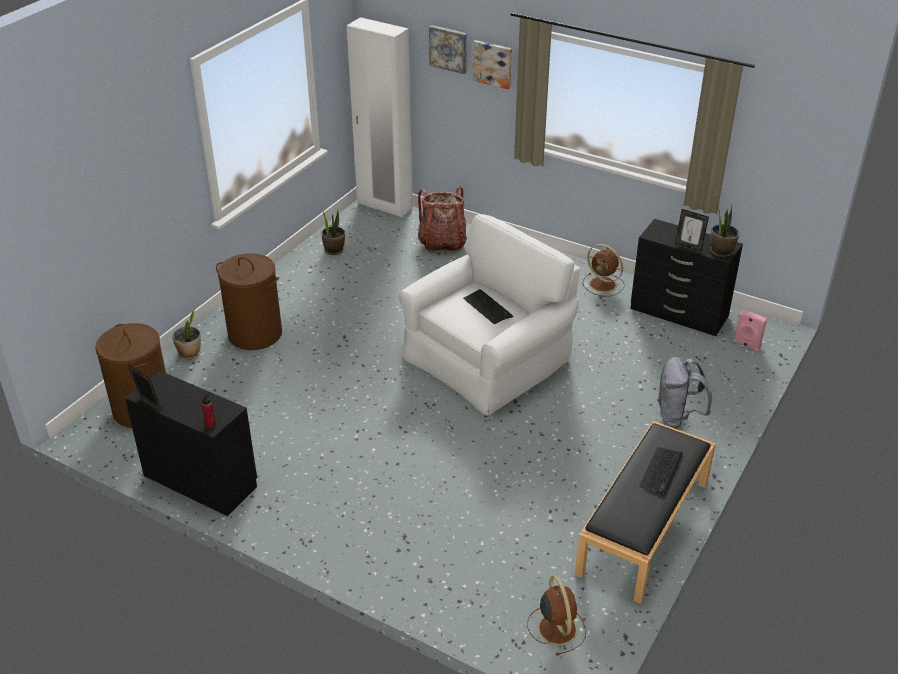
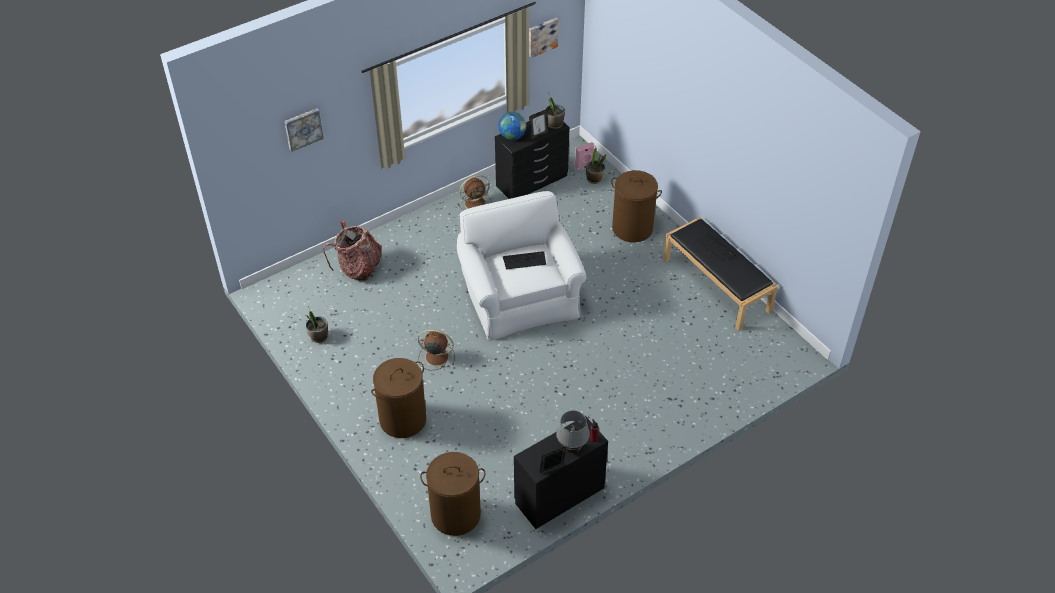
camera: 65 degrees left, 10 degrees up
potted plant [172,310,201,359] -> potted plant moved to [586,147,606,184]
white wardrobe [347,17,413,217] -> none
picture [472,40,512,89] -> picture moved to [529,18,559,58]
brown fan [527,575,586,656] -> brown fan moved to [418,329,455,370]
grey backpack [657,356,712,428] -> brown laundry basket [611,170,662,243]
none -> globe [498,112,526,140]
none -> grey table lamp [556,411,590,453]

